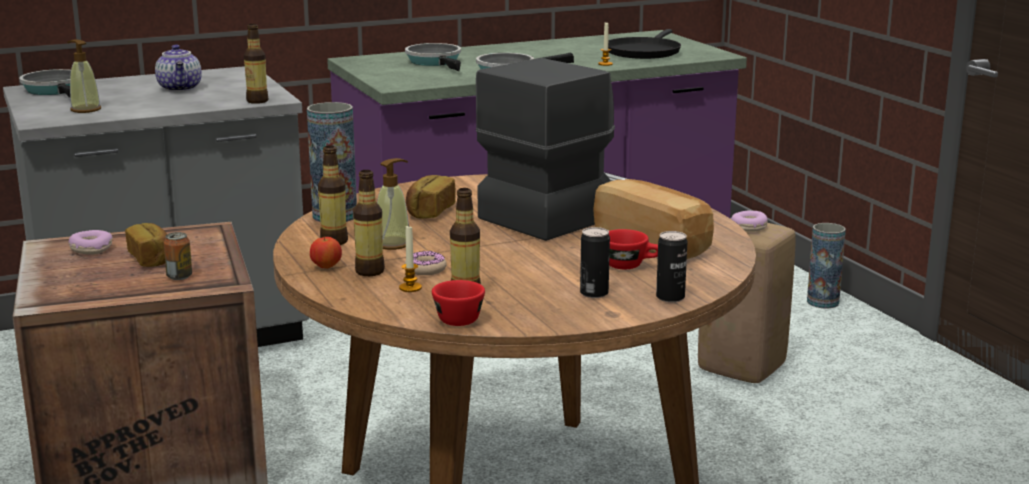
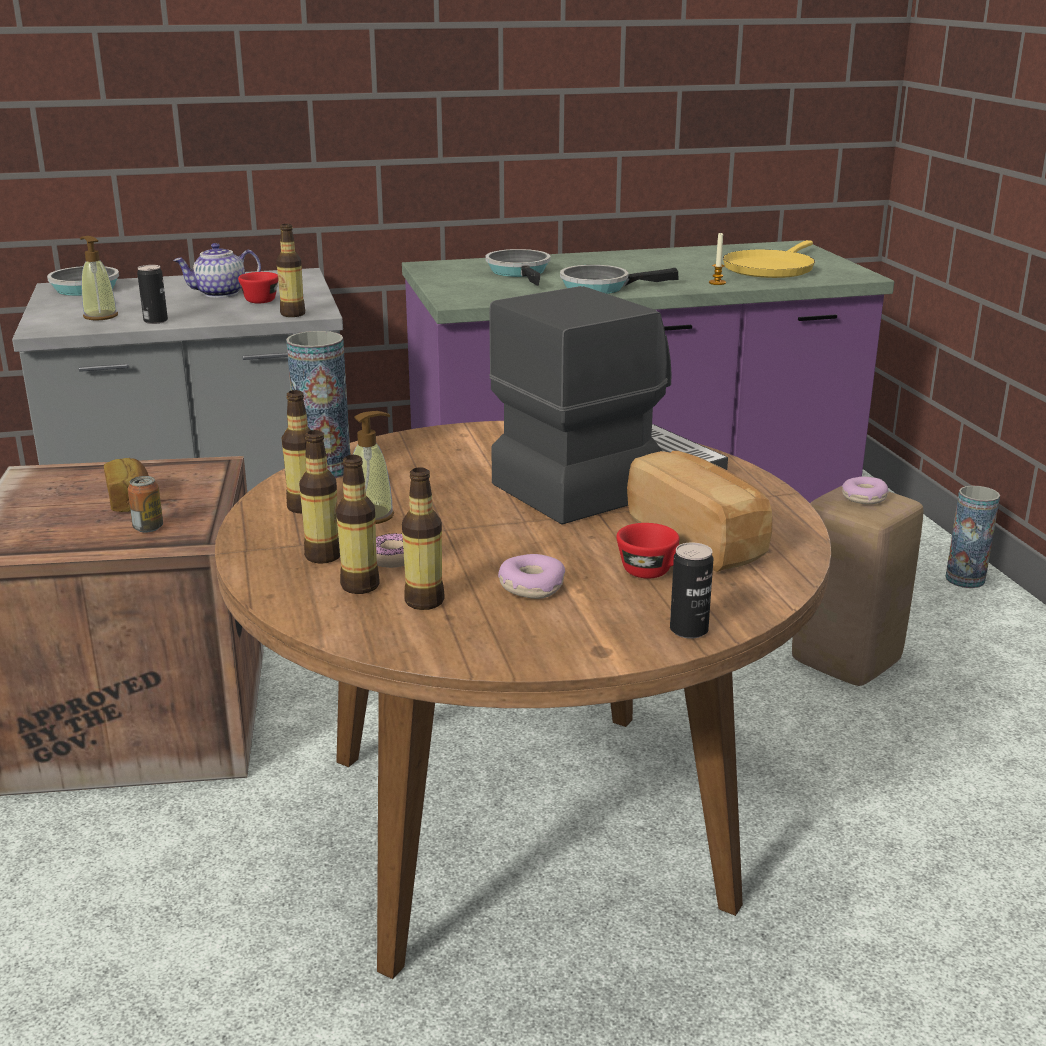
camera: 10 degrees right, 5 degrees up
donut [68,230,112,255] -> donut moved to [498,554,565,599]
teapot [155,44,202,92] -> teapot turned 75 degrees clockwise [173,243,261,298]
apple [310,236,342,269] -> none
candle [399,226,422,292] -> bottle [336,455,380,594]
bread [406,175,456,219] -> none
red cup [432,280,485,326] -> red cup moved to [238,272,278,303]
can [580,227,610,298] -> can moved to [137,265,168,324]
black frying pan [608,29,681,59] -> yellow frying pan [723,240,815,278]

